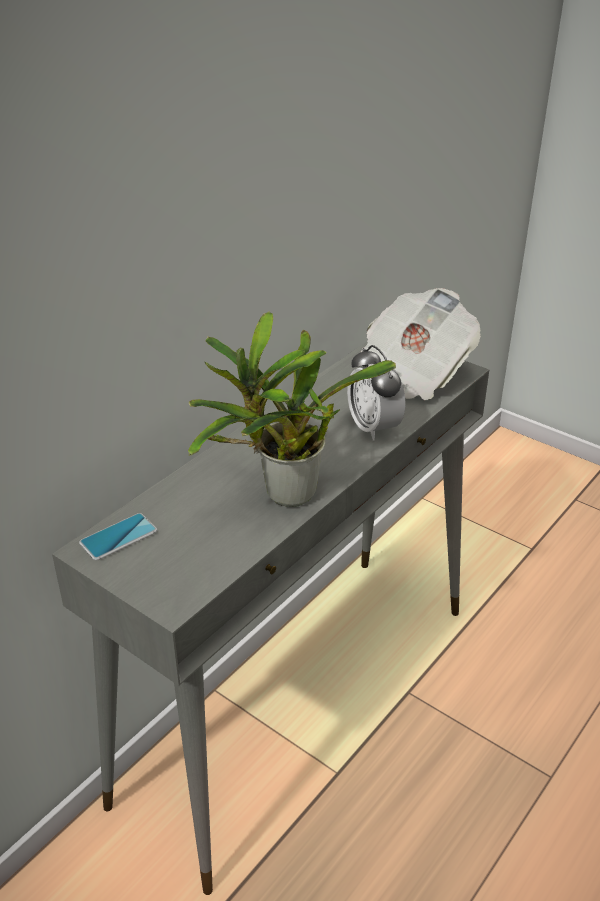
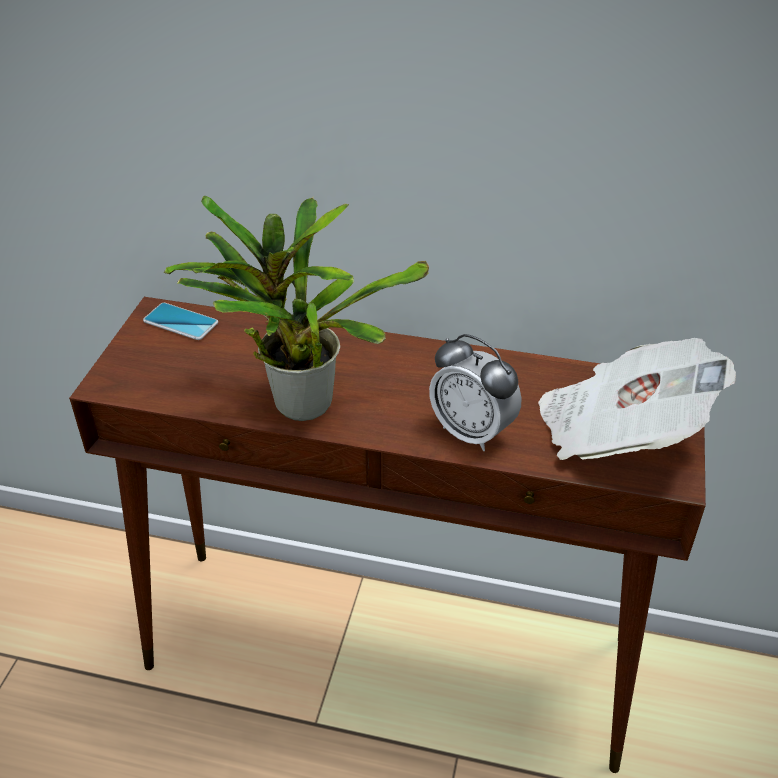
camera: 65 degrees right, 5 degrees up
grey console table [52,342,489,895] -> brown console table [69,297,706,773]
alarm clock [347,345,406,441] -> alarm clock turned 90 degrees counterclockwise [429,334,522,451]

